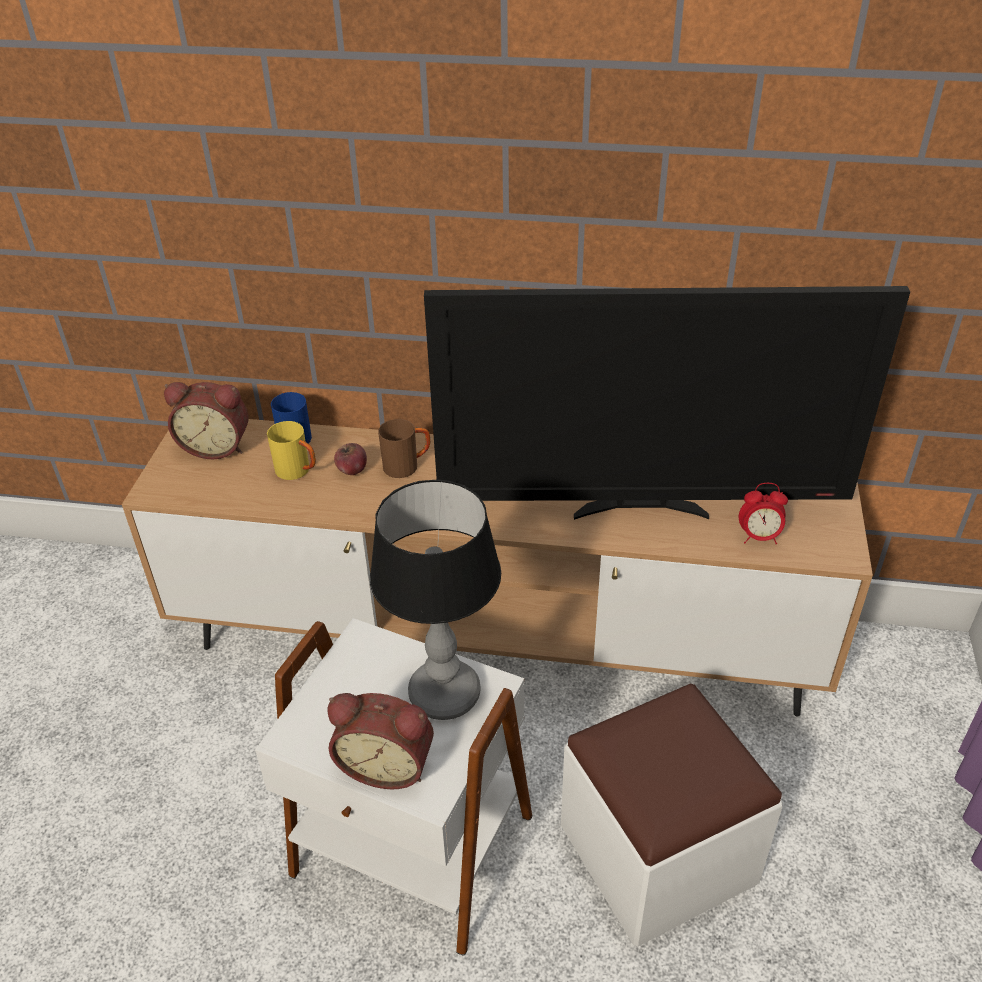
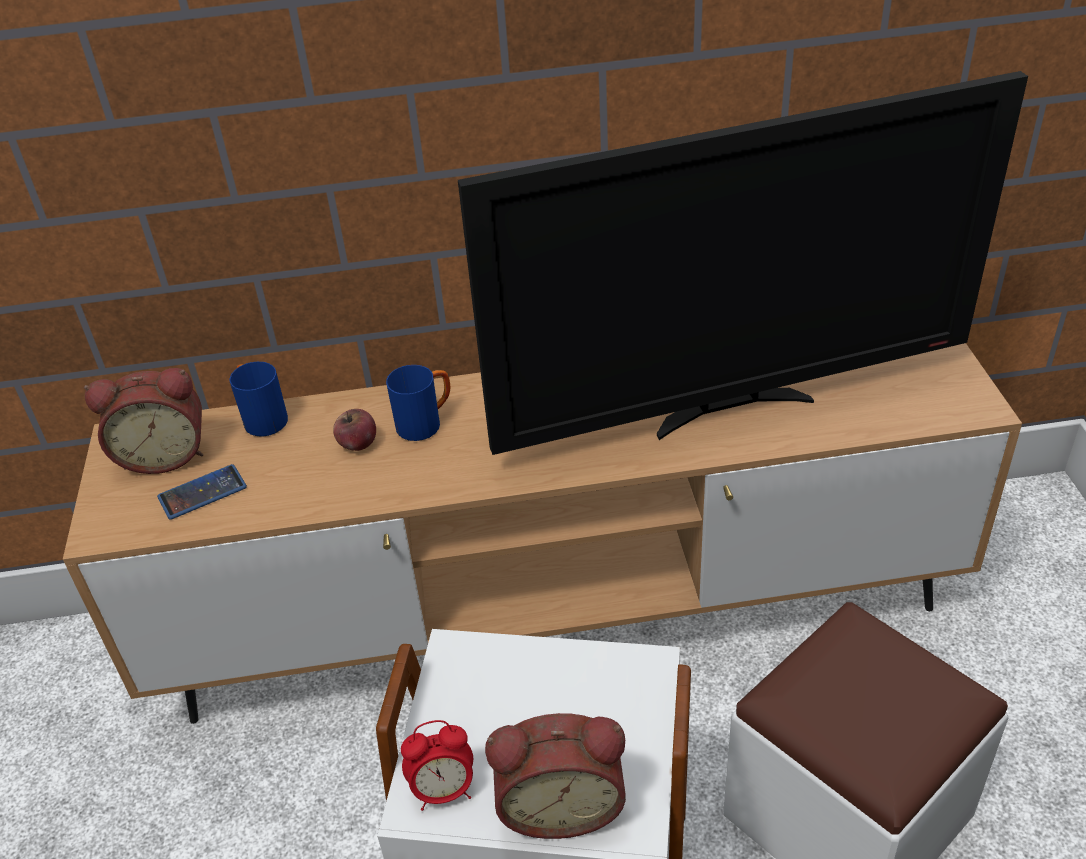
camera: 15 degrees left, 0 degrees up
yellow mug [267,421,316,480] -> none
table lamp [370,479,501,720] -> none
brown mug [378,419,430,478] -> blue mug [386,365,451,441]
alarm clock [739,483,788,544] -> alarm clock moved to [401,720,473,811]
none -> phone [157,464,247,520]

